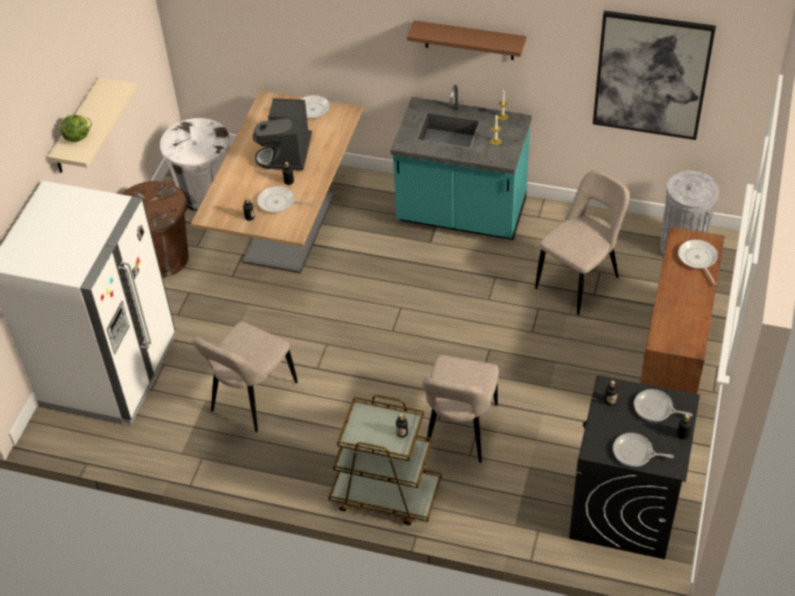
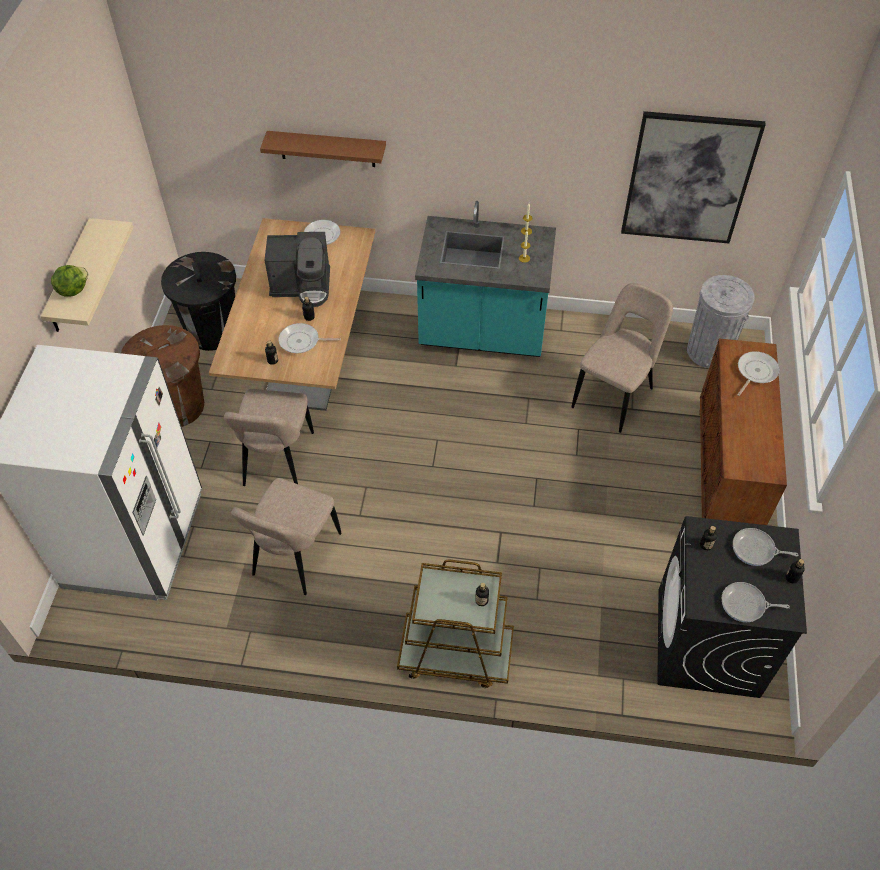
camera: 10 degrees left, 5 degrees up
white trash can [160,118,229,211] -> black trash can [161,252,236,351]
coffee machine [253,98,312,171] -> coffee machine turned 90 degrees counterclockwise [265,232,330,307]
brown shelf [407,20,526,60] -> brown shelf moved to [260,131,386,167]
beige chair [422,355,499,463] -> beige chair moved to [224,389,314,486]
frying pan [678,240,718,285] -> frying pan turned 60 degrees clockwise [737,351,780,396]

